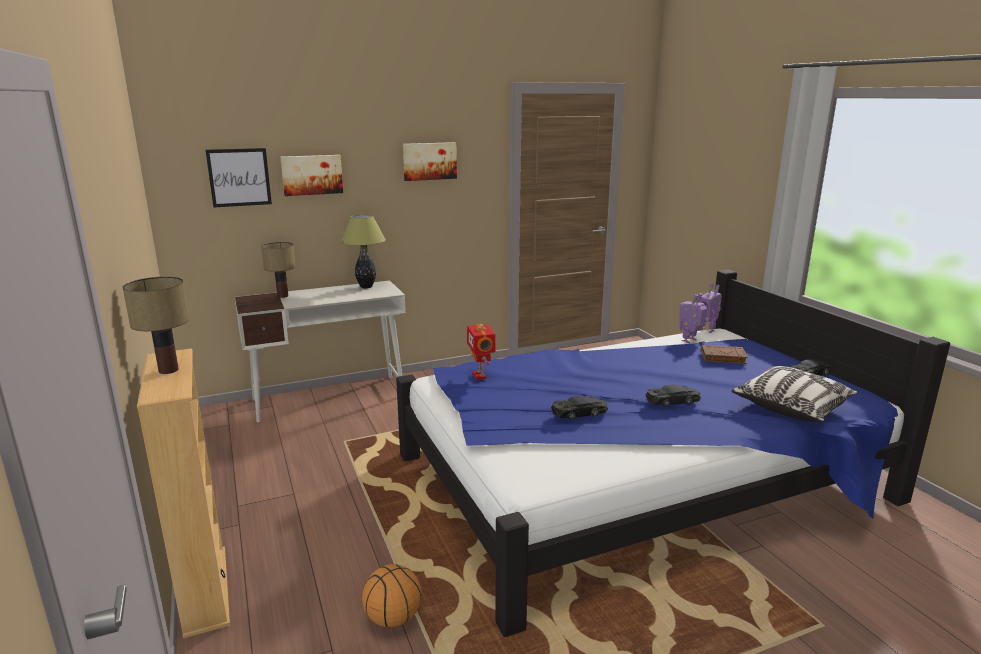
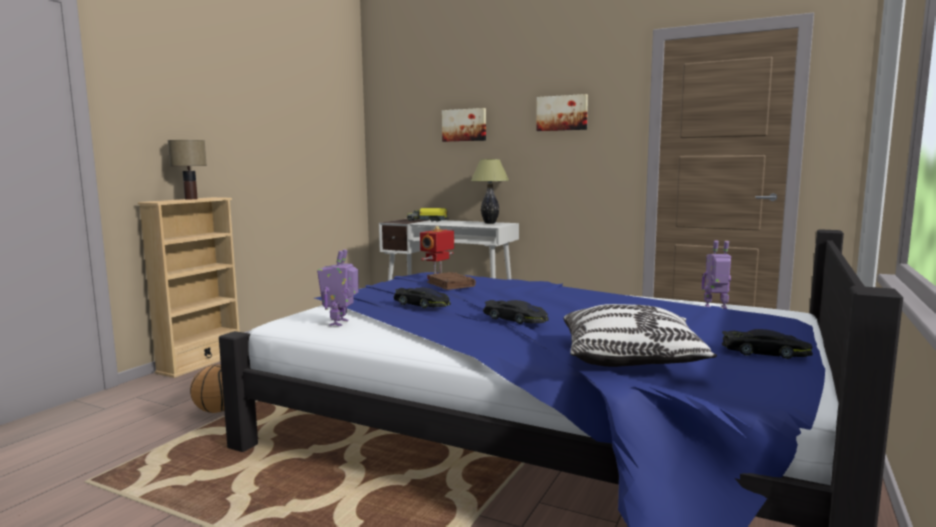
camera: 50 degrees right, 10 degrees down
picture [206,148,272,208] -> none
table lamp [261,242,296,298] -> toy truck [407,208,449,222]
toy robot [700,283,722,333] -> toy robot moved to [317,249,359,326]
brown book [701,345,748,364] -> brown book moved to [427,272,476,290]

